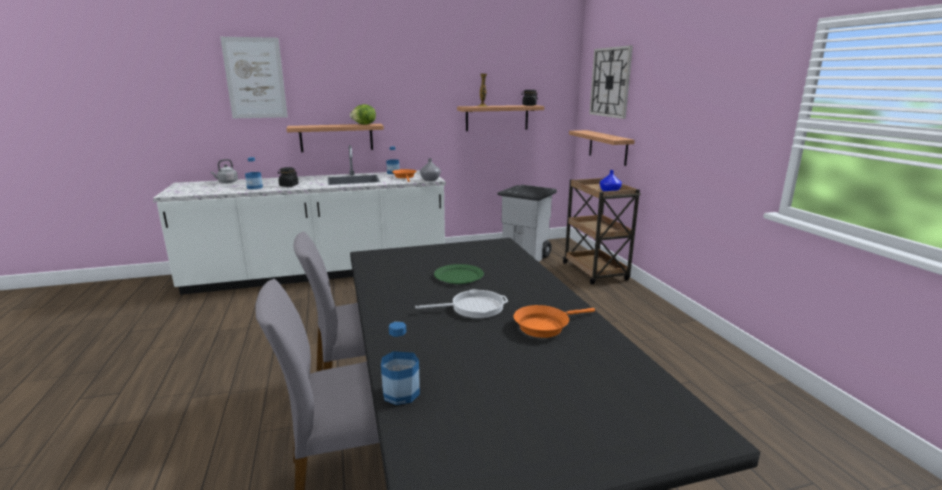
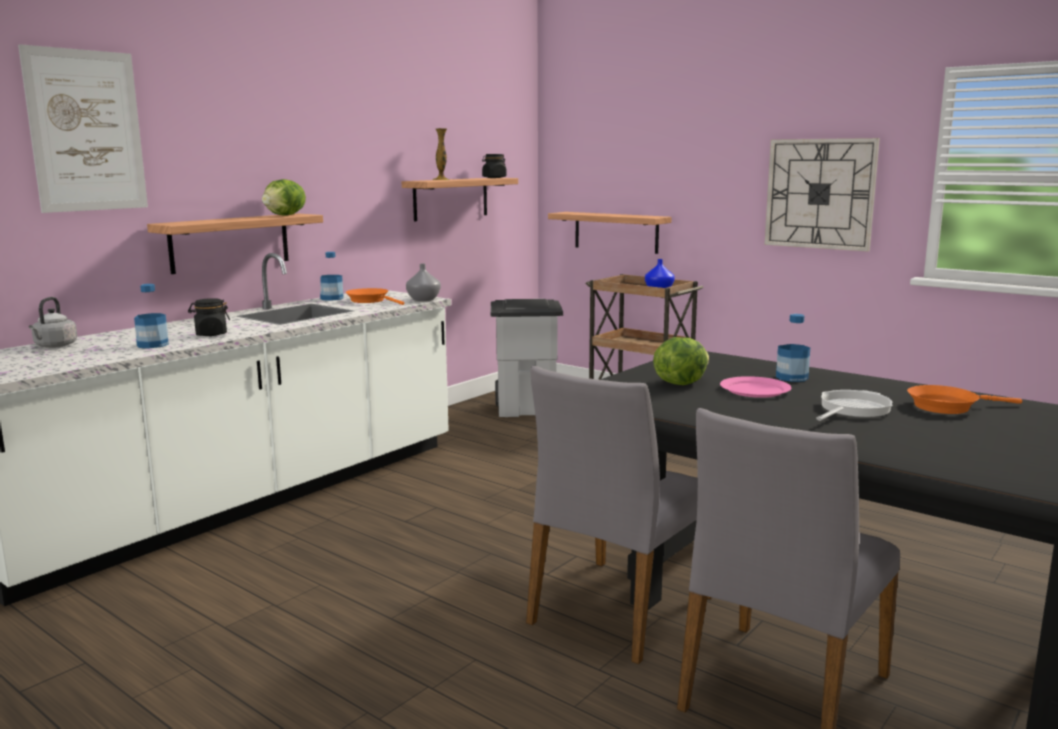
camera: 35 degrees left, 5 degrees down
bottle [381,322,420,405] -> bottle moved to [776,314,810,382]
green plate [434,264,484,284] -> pink plate [720,376,791,398]
orange frying pan [514,305,595,338] -> orange frying pan turned 60 degrees clockwise [907,385,1022,414]
wall clock [589,45,633,119] -> wall clock moved to [764,138,880,252]
none -> lettuce [653,337,709,385]

